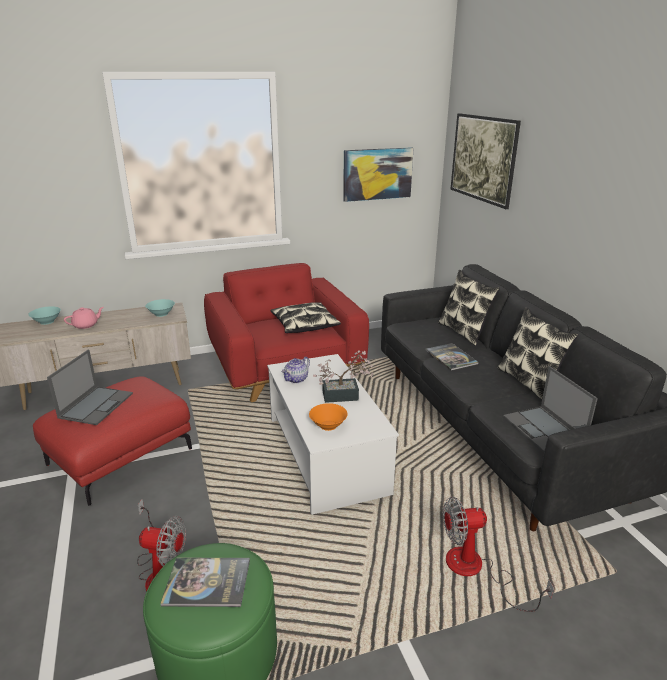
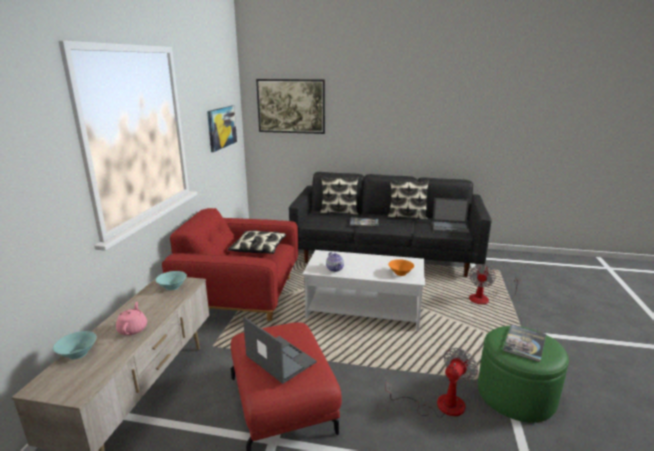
camera: 60 degrees left, 5 degrees down
potted plant [313,350,373,403] -> none

